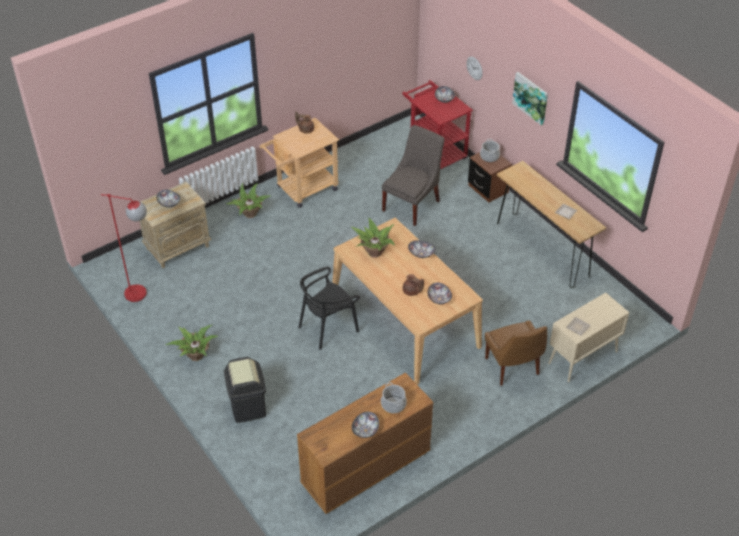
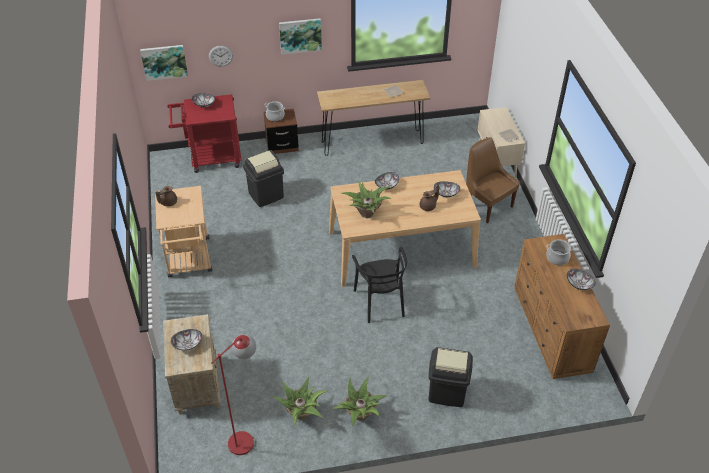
camera: 65 degrees left, 0 degrees up
potted plant [226,183,271,218] -> potted plant moved to [273,377,328,425]
grey chair [382,125,445,226] -> black trash can [243,150,284,207]
brown chair [485,320,547,386] -> brown chair turned 135 degrees counterclockwise [466,137,520,224]
none -> picture [140,45,188,81]

